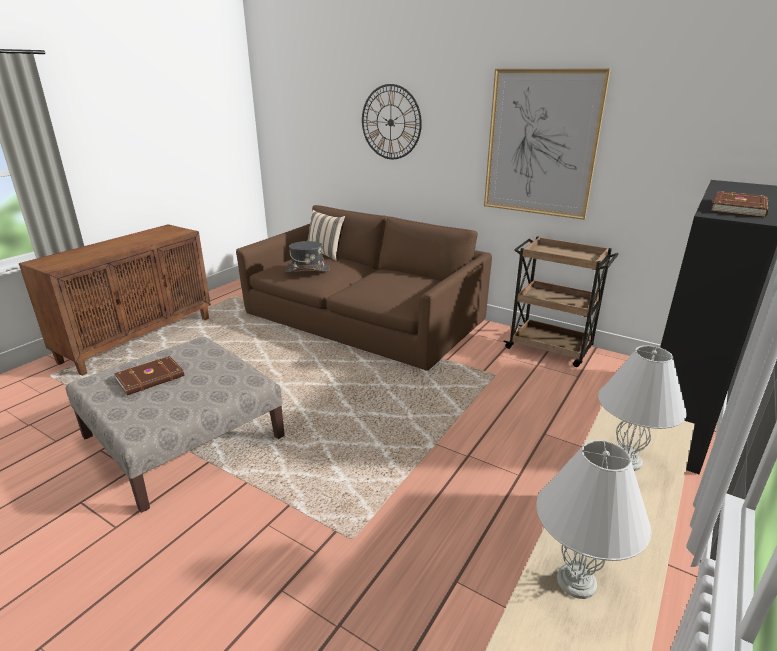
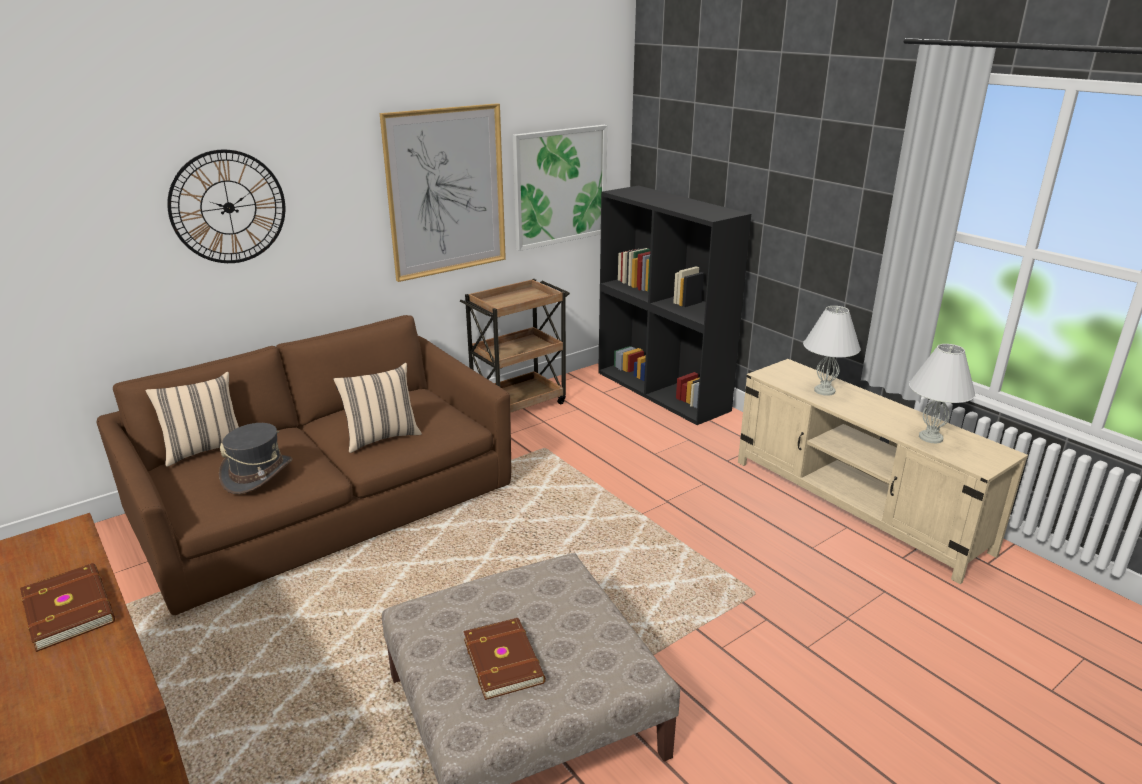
camera: 70 degrees left, 0 degrees up
brown book [711,191,769,217] -> brown book moved to [20,563,115,652]
none -> beige pillow [333,363,422,453]
none -> picture [513,125,607,251]

